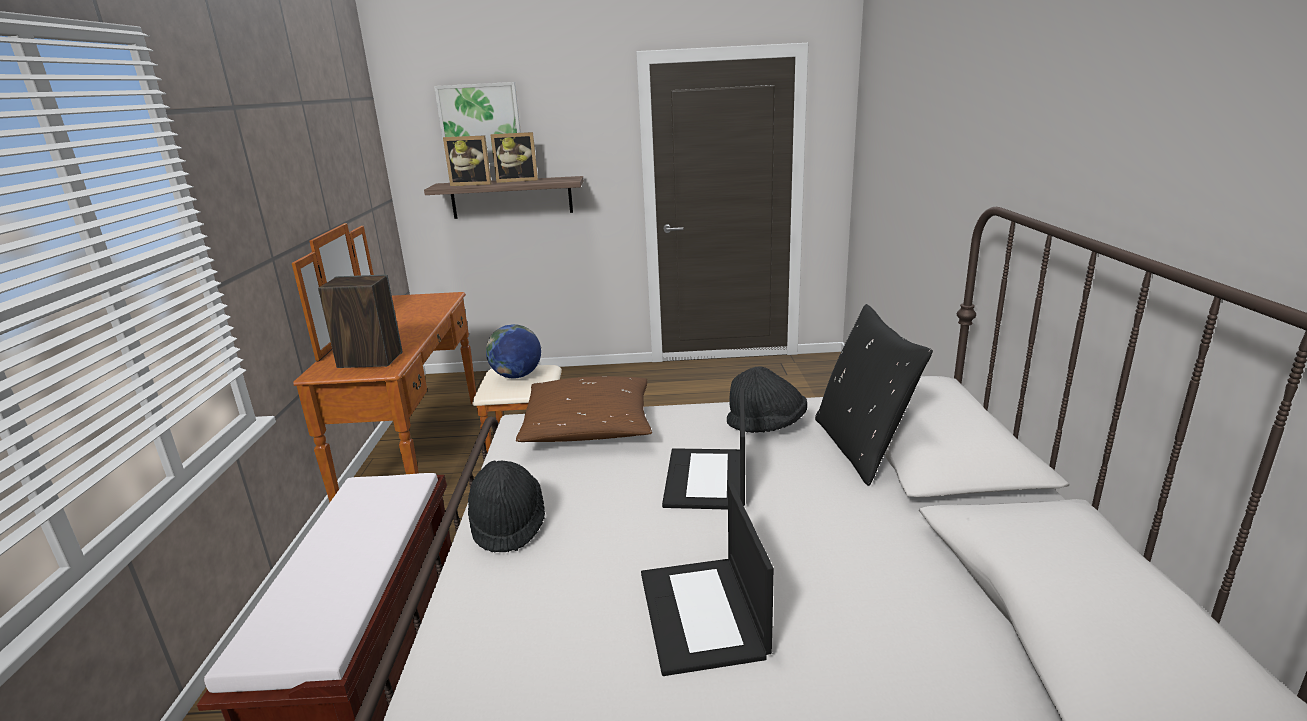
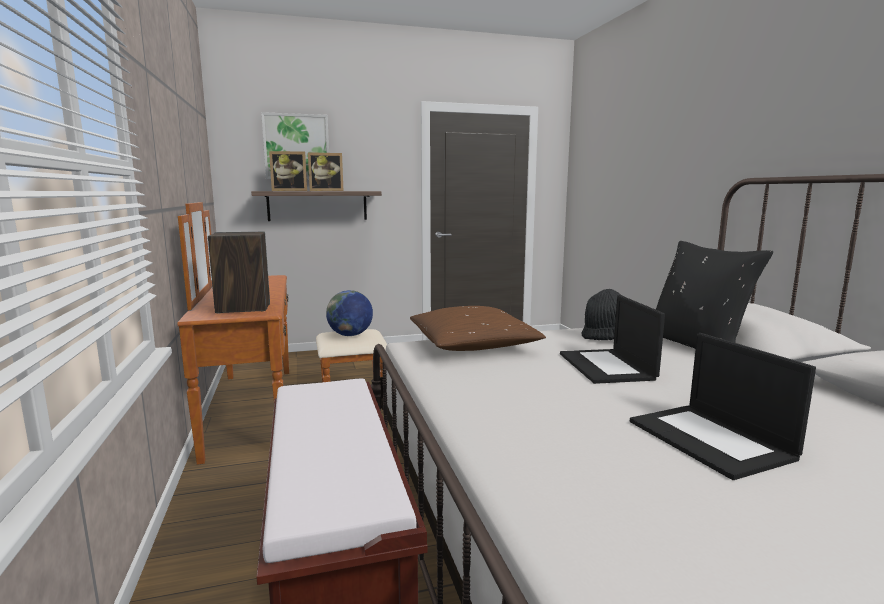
camera: 15 degrees left, 10 degrees down
black hat [468,460,545,553] -> none

